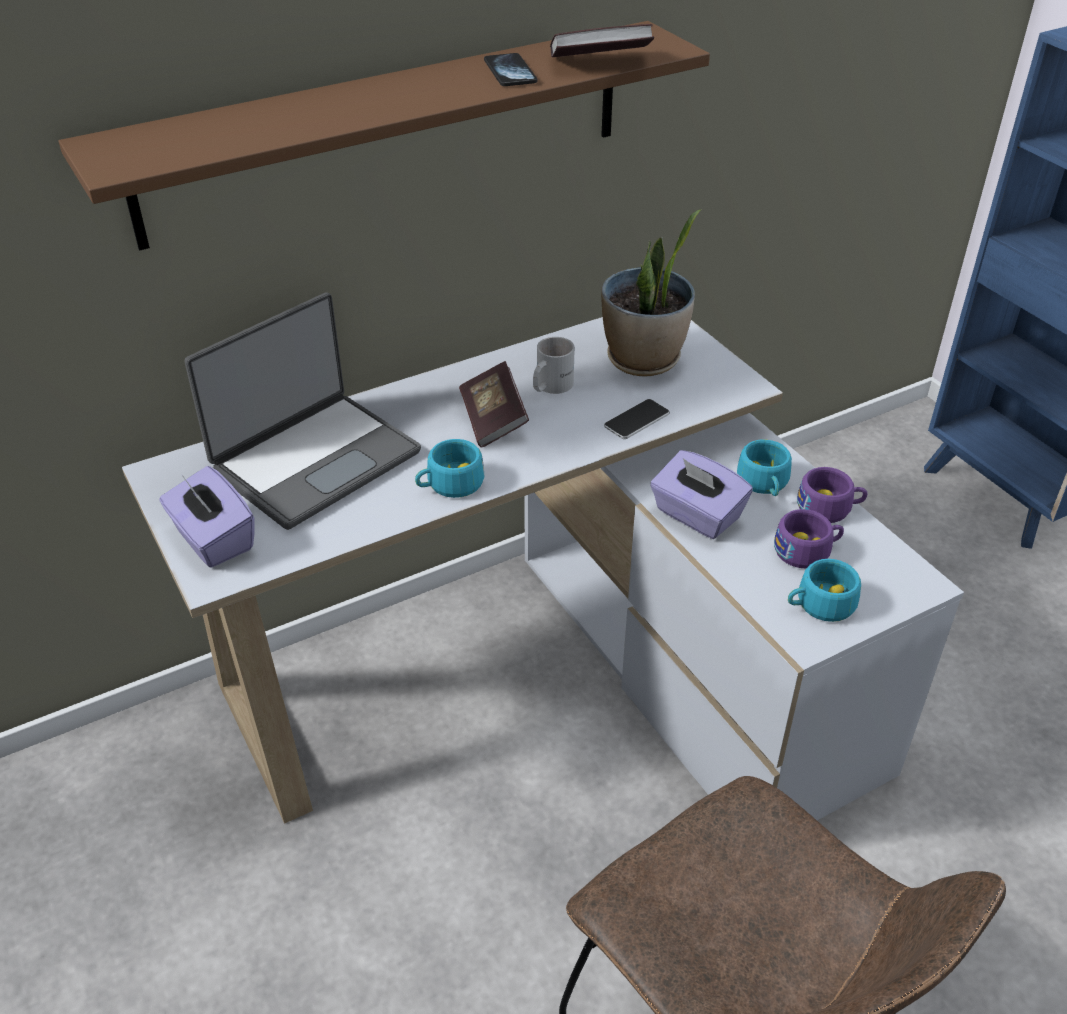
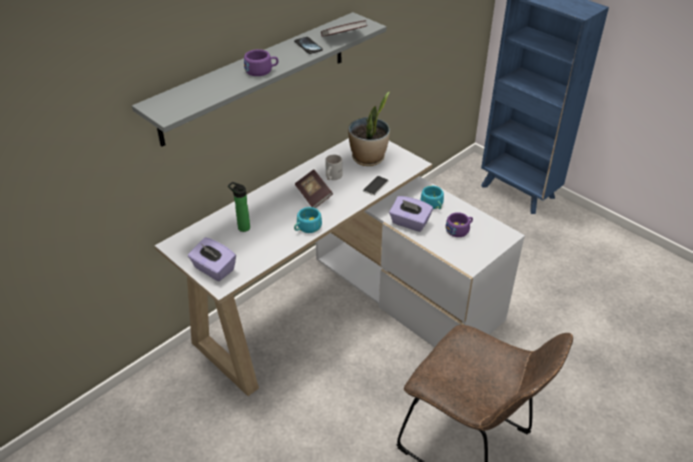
camera: 15 degrees left, 0 degrees up
brown shelf [59,21,710,251] -> grey shelf [132,12,386,147]
laptop [185,293,421,530] -> bottle [228,182,250,232]
turquoise cup [788,559,861,622] -> none
purple cup [797,467,868,523] -> purple cup moved to [244,49,279,76]

